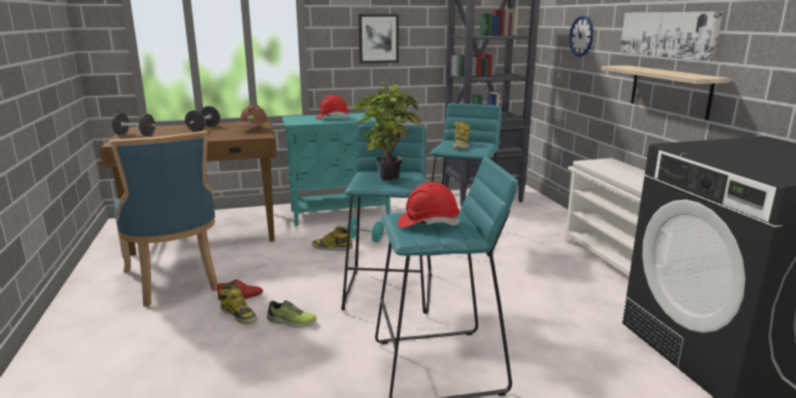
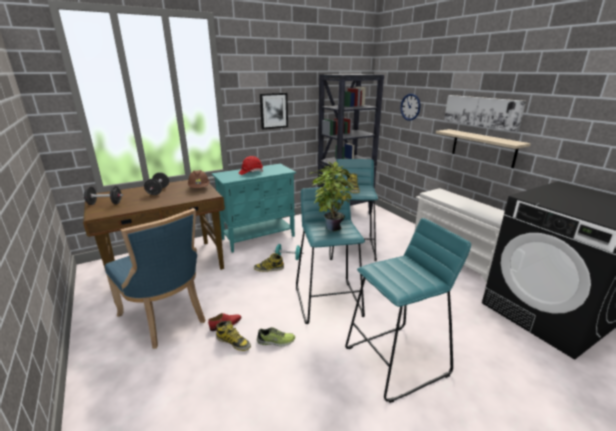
camera: 15 degrees left, 5 degrees up
red hard hat [397,182,460,228] -> none

